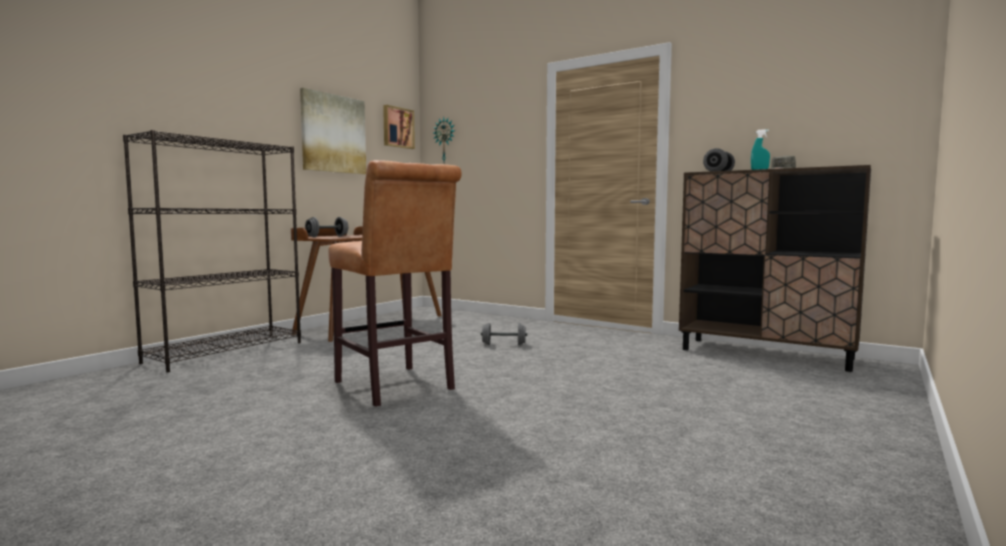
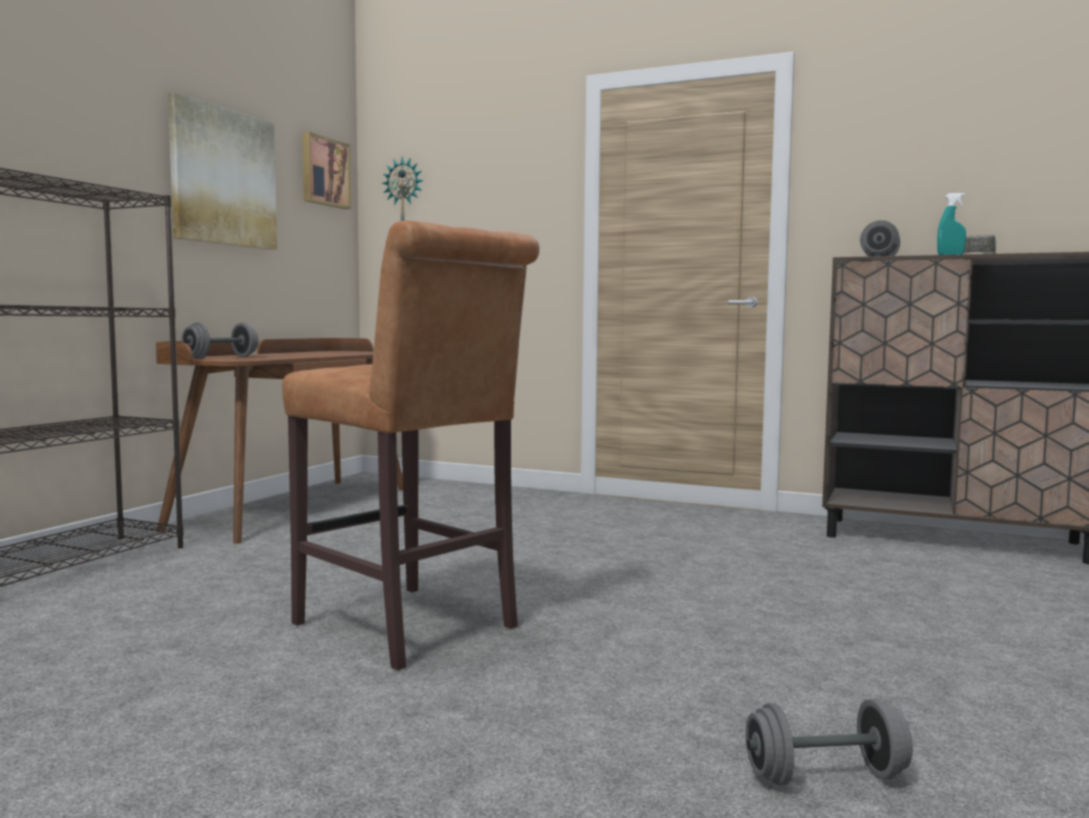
camera: 10 degrees left, 0 degrees up
grey dumbbell [481,323,527,345] -> grey dumbbell moved to [746,699,913,785]

